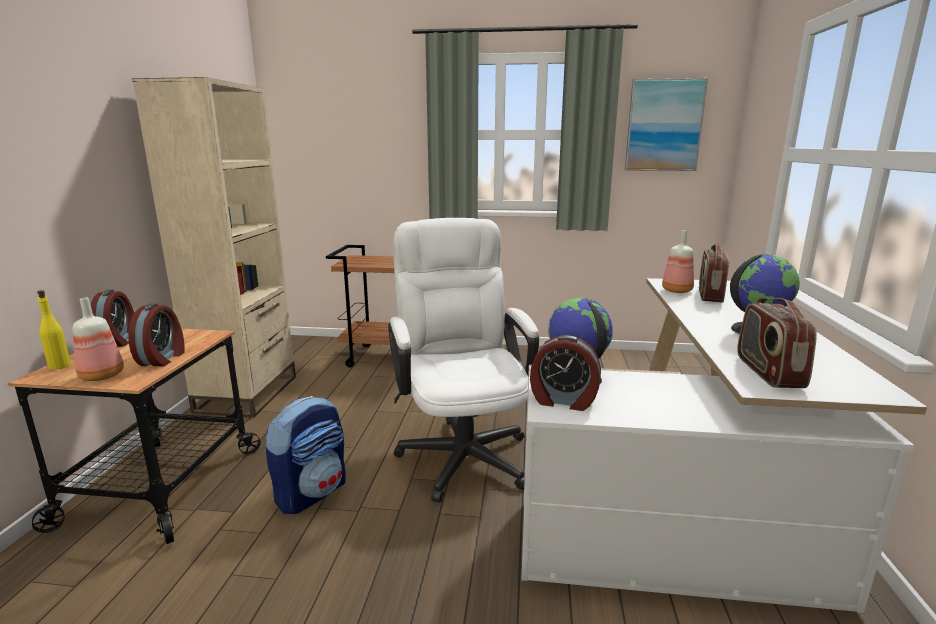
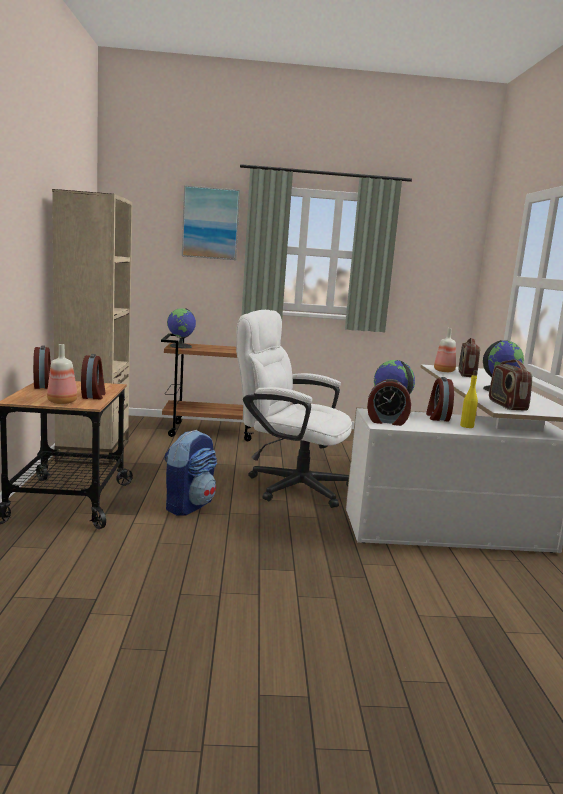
camera: 10 degrees left, 5 degrees down
yellow bottle [37,290,71,370] -> yellow bottle moved to [460,370,478,428]
white office chair [388,218,539,503] -> white office chair turned 45 degrees counterclockwise [236,310,352,508]
picture [625,78,708,171] -> picture moved to [182,185,240,260]
none -> globe [167,308,196,348]
none -> alarm clock [426,377,454,421]

